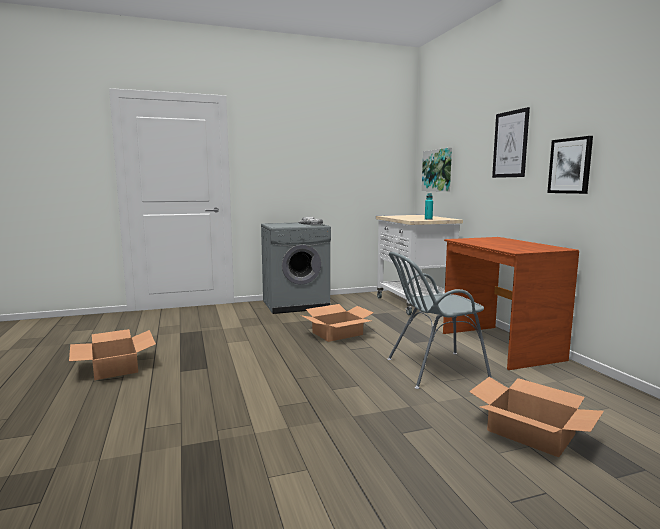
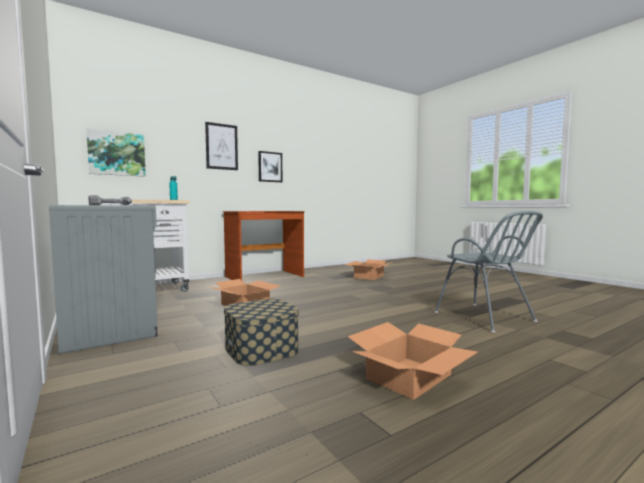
camera: 105 degrees left, 5 degrees down
grey chair [387,252,492,389] -> grey chair moved to [435,211,543,333]
none -> storage box [224,299,299,366]

